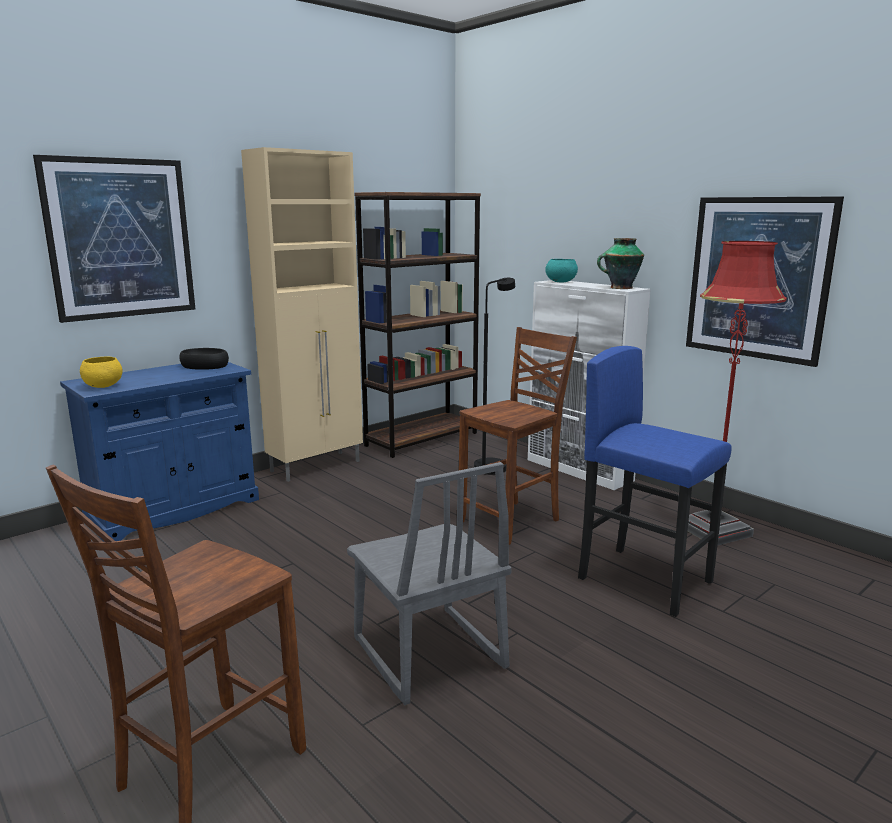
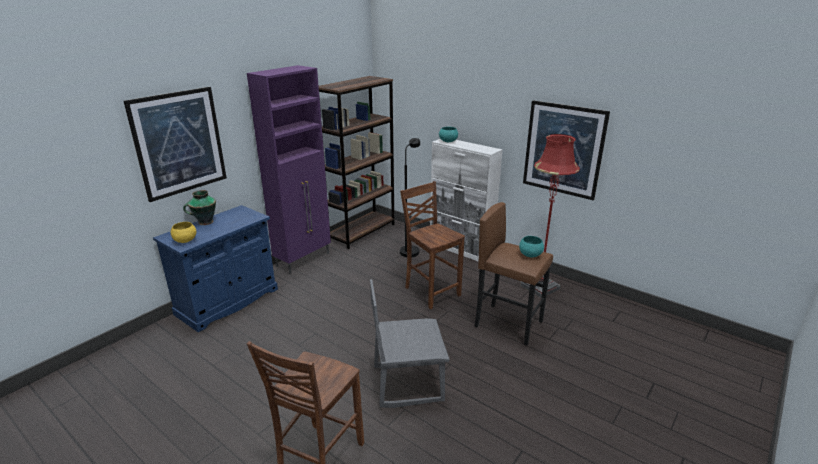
camera: 10 degrees left, 10 degrees up
black bowl [179,348,229,370] -> none
beige cabinet [241,147,363,482] -> purple cabinet [247,65,331,274]
grey chair [347,462,512,705] -> grey chair turned 120 degrees clockwise [370,279,450,408]
brown chair [459,327,577,545] -> brown chair turned 75 degrees counterclockwise [400,181,465,309]
blue stool [578,346,732,617] -> brown stool [474,202,553,345]
vase [597,238,644,289] -> vase moved to [183,190,216,225]
none -> turquoise bowl [519,236,544,257]

